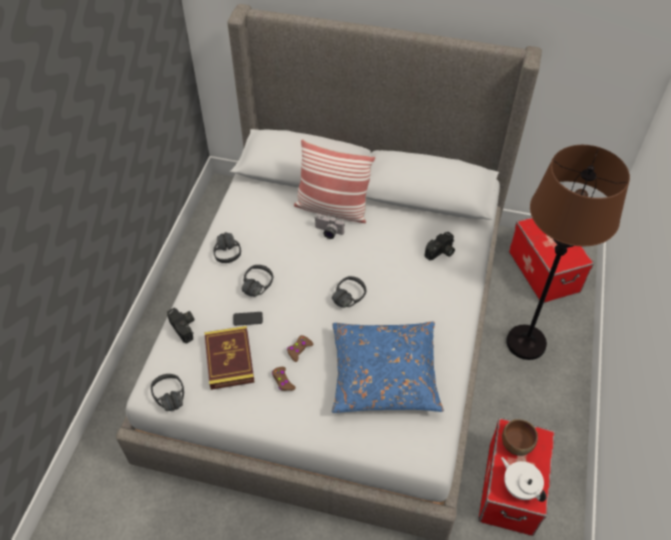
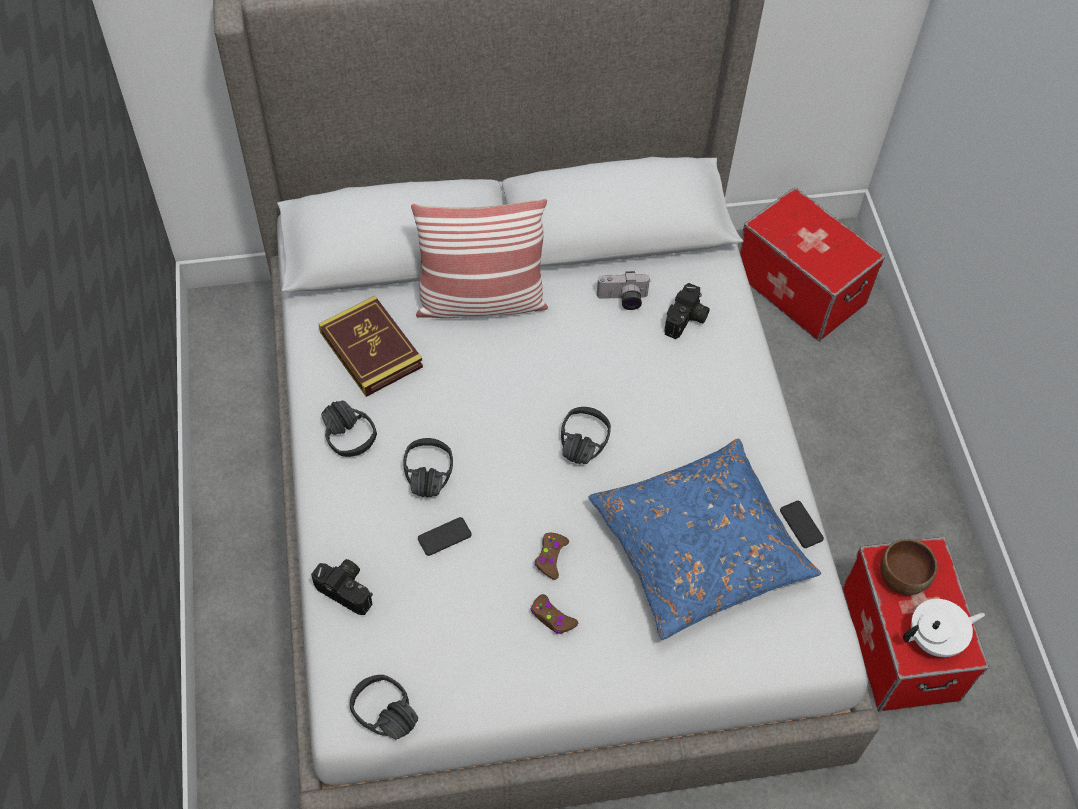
camera: 25 degrees left, 5 degrees up
book [204,326,255,390] -> book moved to [319,296,423,397]
camera [314,214,344,239] -> camera moved to [596,271,651,310]
white teapot [501,457,547,502] -> white teapot turned 135 degrees clockwise [903,599,985,657]
brown floor lamp [506,145,630,360] -> none
none -> phone [780,501,824,548]

